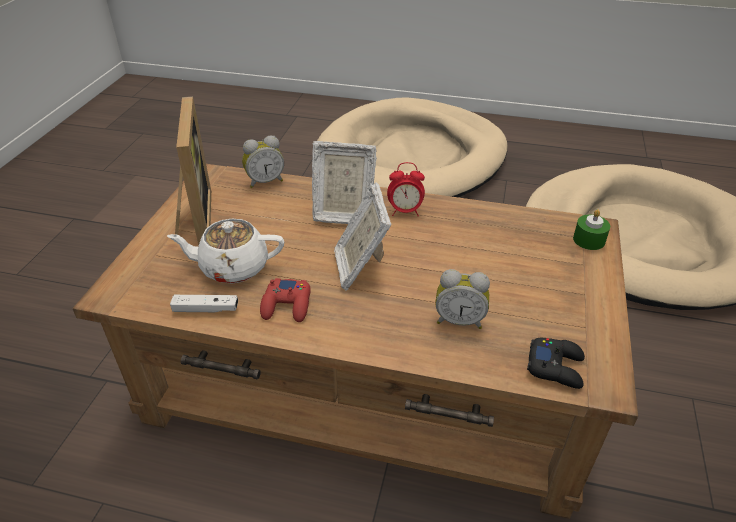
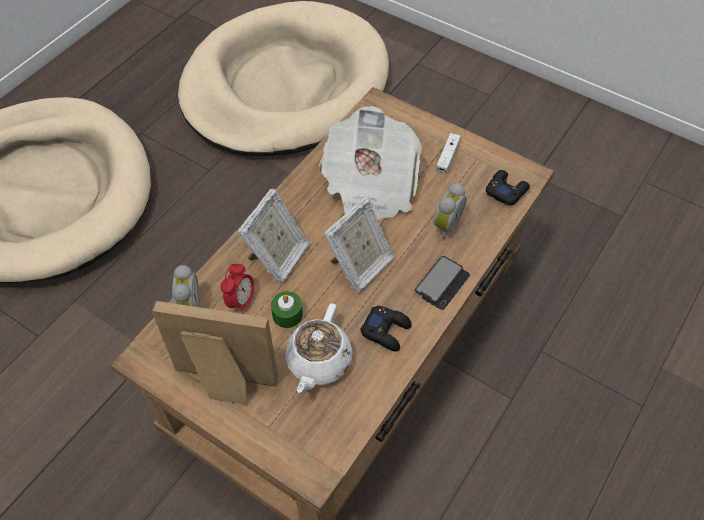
camera: 70 degrees left, 15 degrees up
white game controller [170,295,238,312] -> white game controller moved to [436,133,461,174]
red game controller [260,278,311,322] -> black game controller [360,306,412,352]
picture frame [334,182,392,291] -> picture frame turned 60 degrees counterclockwise [324,197,394,292]
alarm clock [387,162,425,216] -> alarm clock moved to [220,264,255,314]
green candle [573,209,610,250] -> green candle moved to [271,291,303,328]
none -> newspaper [319,106,422,221]
none -> phone [415,256,470,310]

